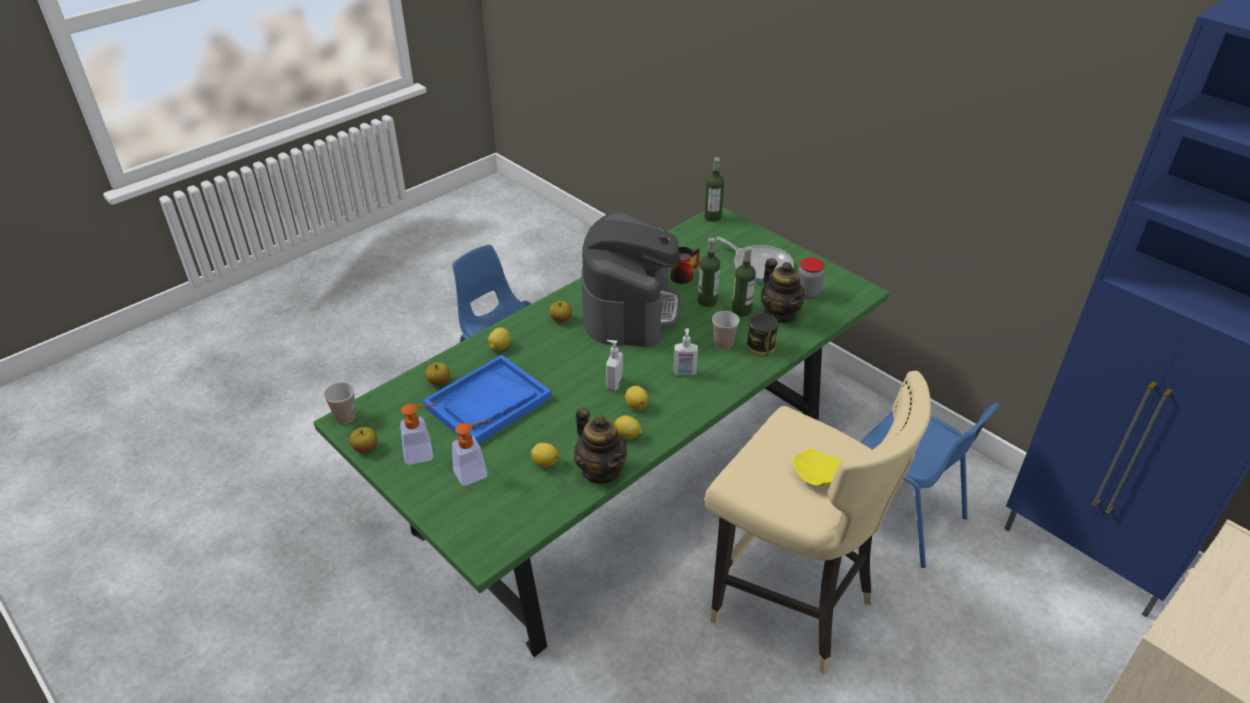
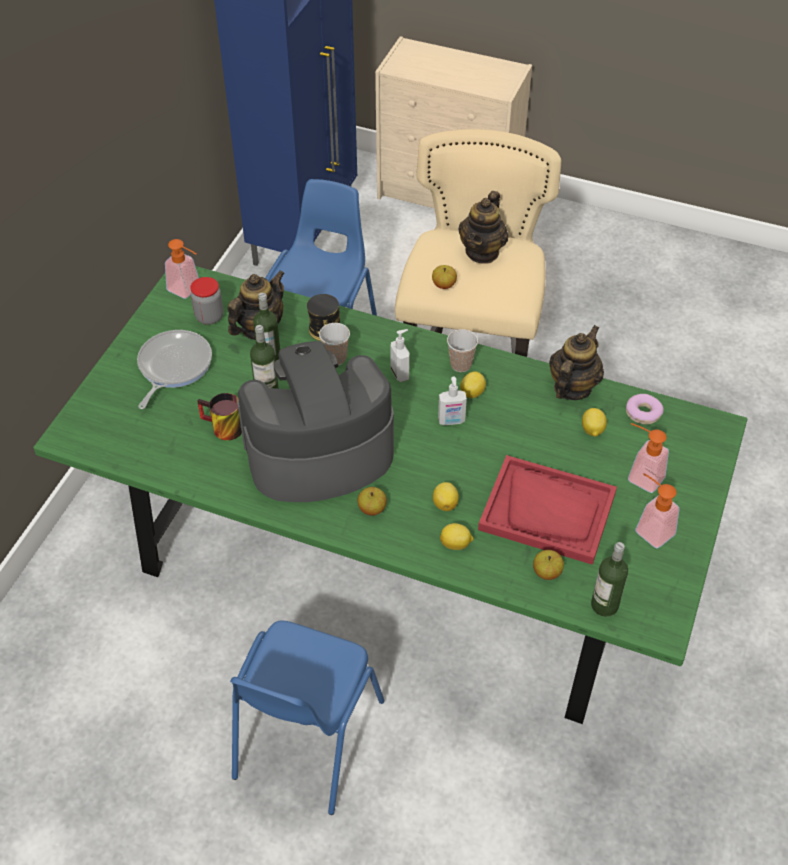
camera: 115 degrees left, 10 degrees up
cup [324,382,356,424] -> cup moved to [447,329,478,372]
apple [350,427,377,452] -> apple moved to [432,265,457,289]
blue tray [423,355,552,444] -> red tray [478,455,617,565]
lemon [614,416,642,439] -> lemon moved to [433,482,459,511]
bottle [704,157,724,222] -> bottle moved to [591,542,628,617]
yellow plate [793,448,842,486] -> teapot [458,191,508,264]
none -> soap dispenser [165,239,199,299]
none -> donut [626,394,664,424]

